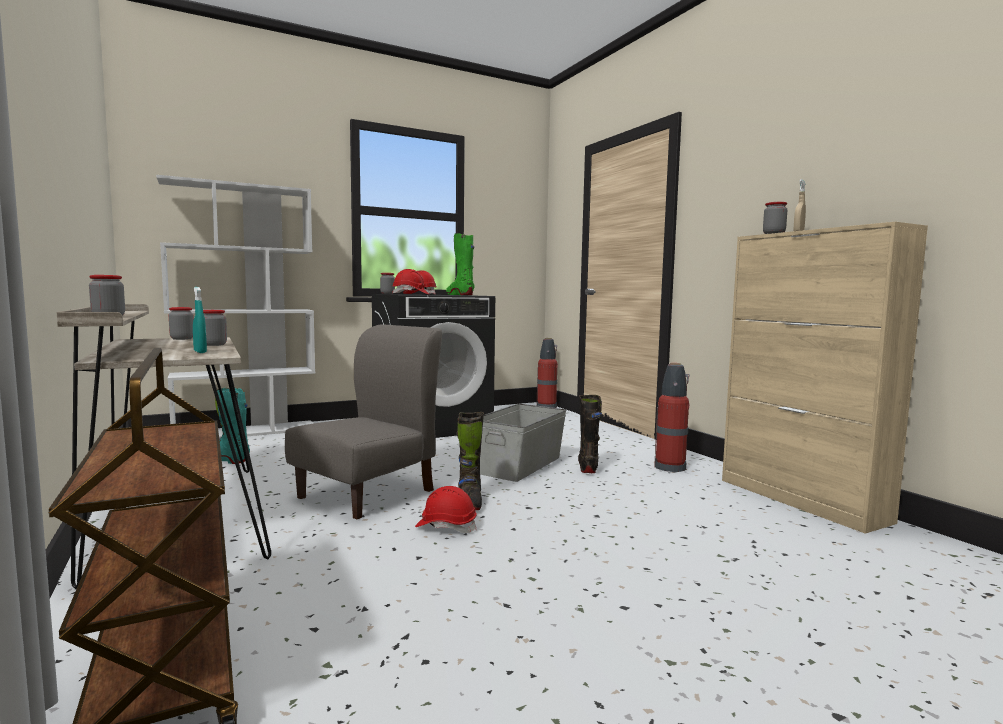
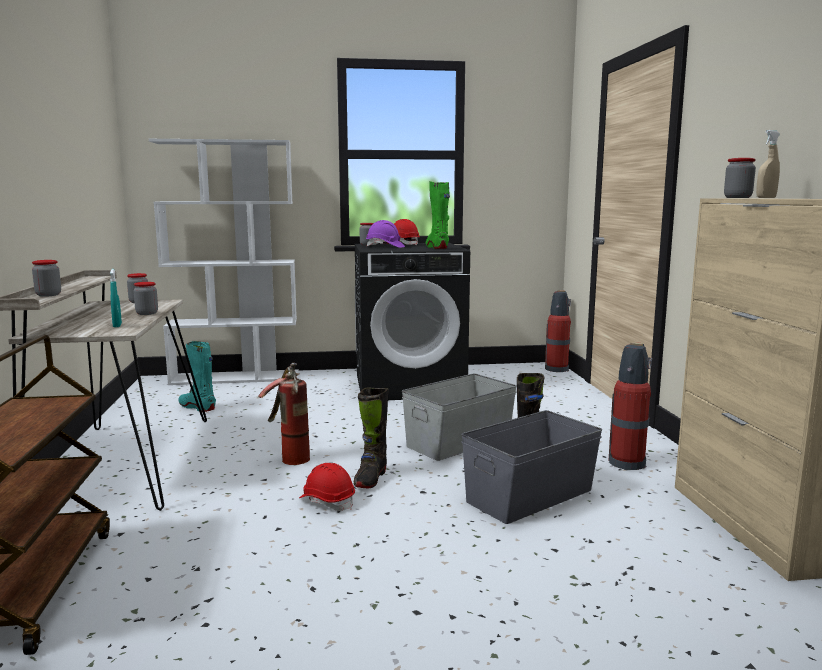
camera: 20 degrees right, 5 degrees up
grey chair [285,324,442,519] -> fire extinguisher [258,363,310,465]
red hard hat [392,269,429,294] -> purple hard hat [366,220,405,248]
none -> grey storage box [461,410,602,524]

